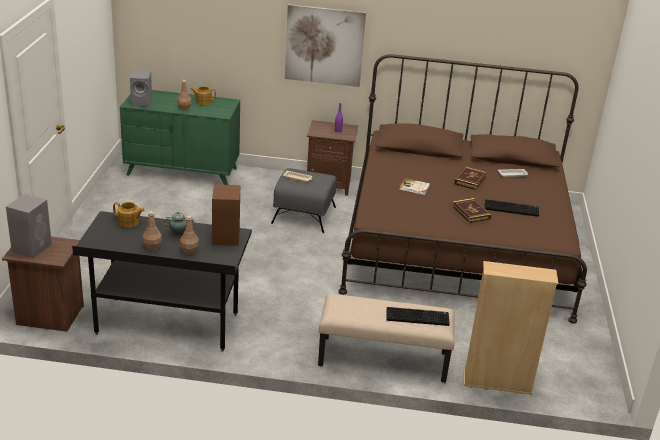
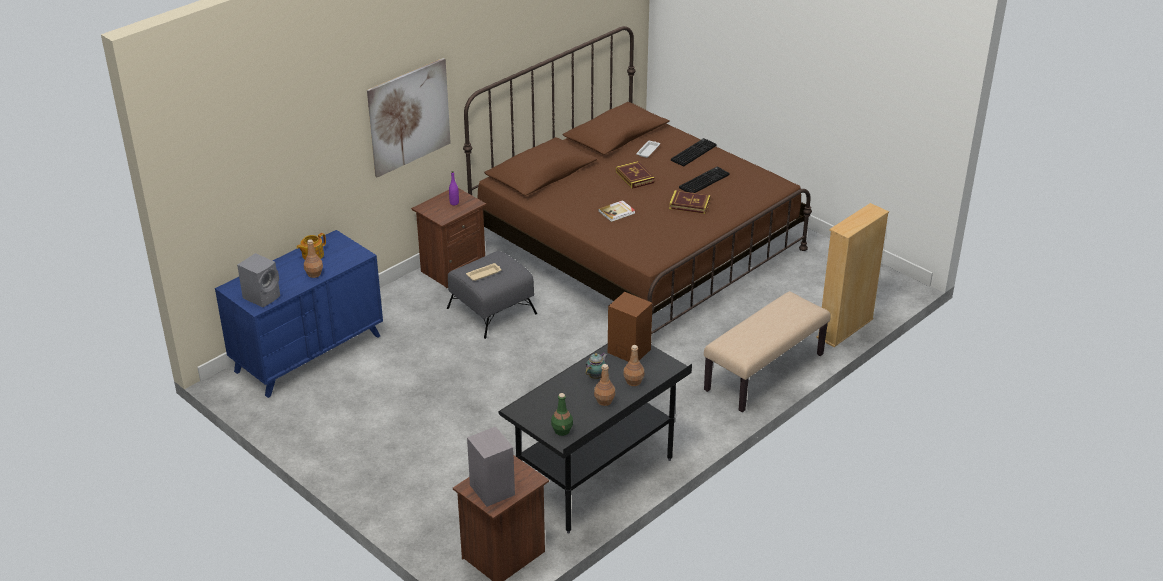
camera: 50 degrees left, 5 degrees up
teapot [113,202,145,227] -> none
green dresser [120,90,240,185] -> blue dresser [215,230,383,398]
keyboard [387,307,450,326] -> keyboard moved to [671,138,717,167]
none -> green bottle [551,393,573,436]

